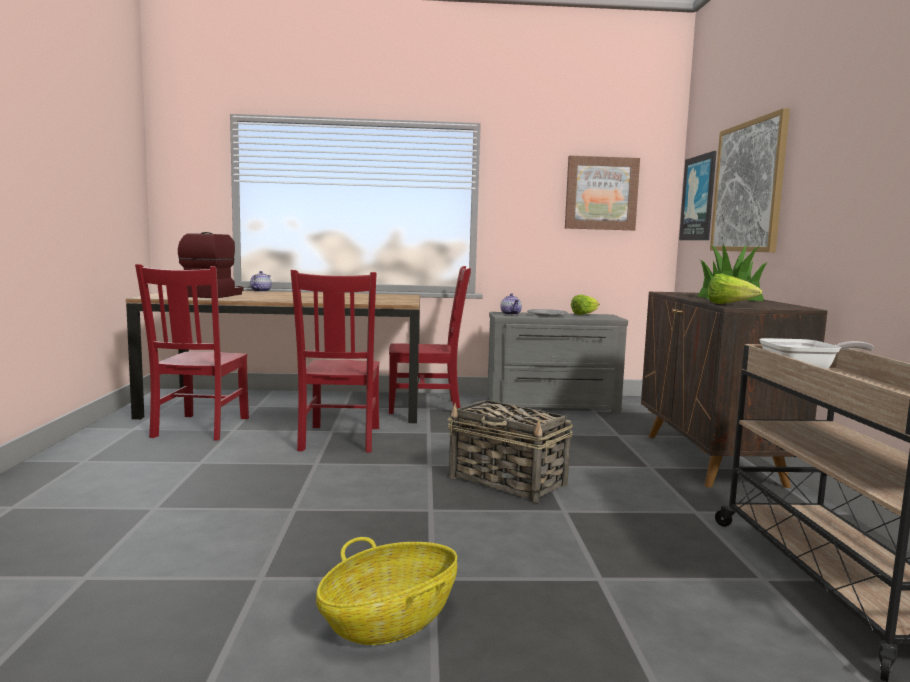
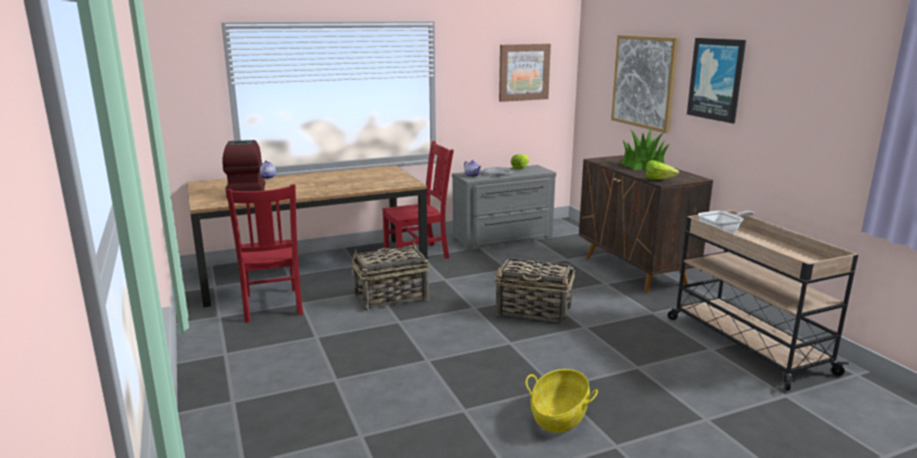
camera: 20 degrees left, 10 degrees up
red chair [291,270,380,453] -> basket [352,242,429,311]
picture [679,151,716,240] -> picture moved to [687,38,746,124]

